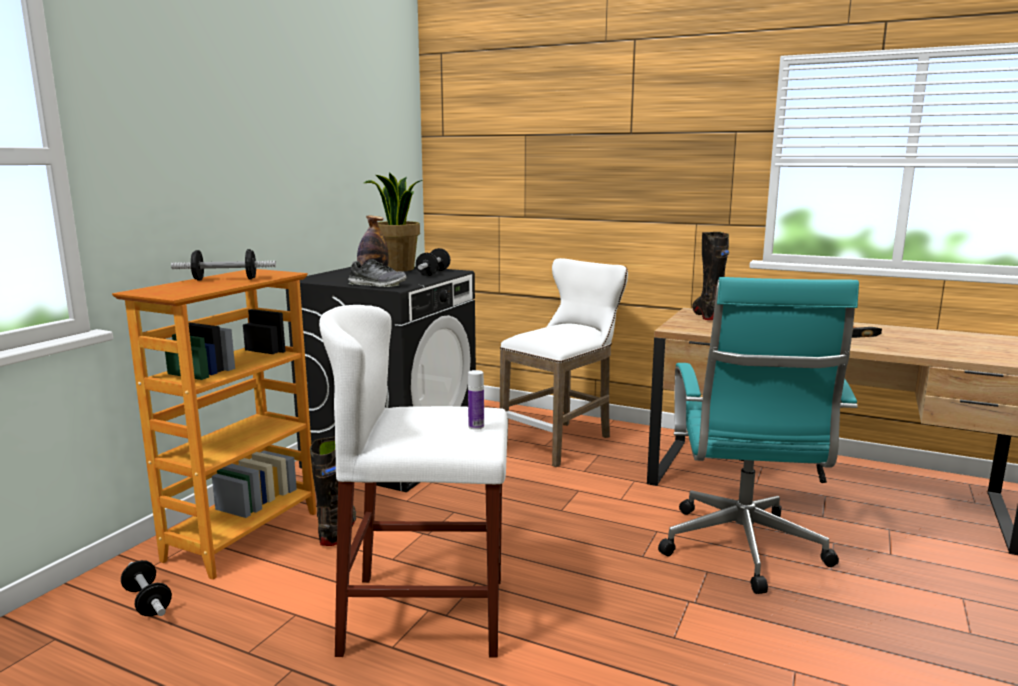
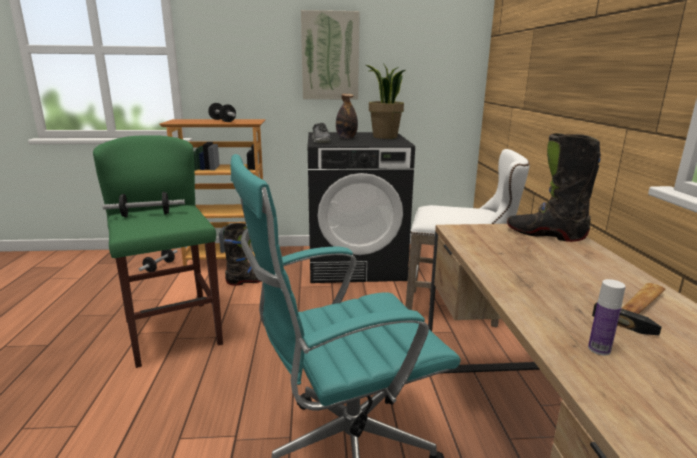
camera: 60 degrees right, 5 degrees up
white stool [319,305,508,657] -> green stool [93,135,223,368]
dumbbell [416,248,450,276] -> dumbbell moved to [103,192,185,217]
bottle [468,370,484,430] -> bottle moved to [588,279,626,356]
black boot [692,232,729,320] -> black boot turned 120 degrees counterclockwise [507,133,601,242]
none -> picture [301,10,360,100]

